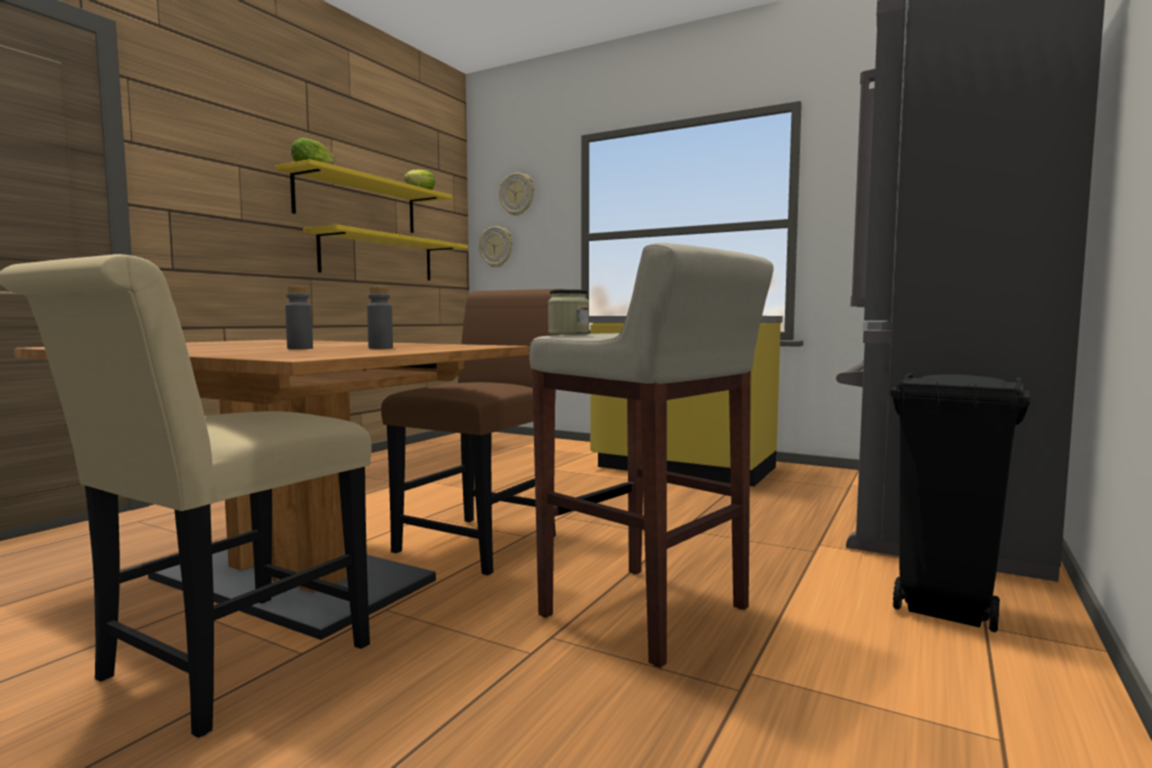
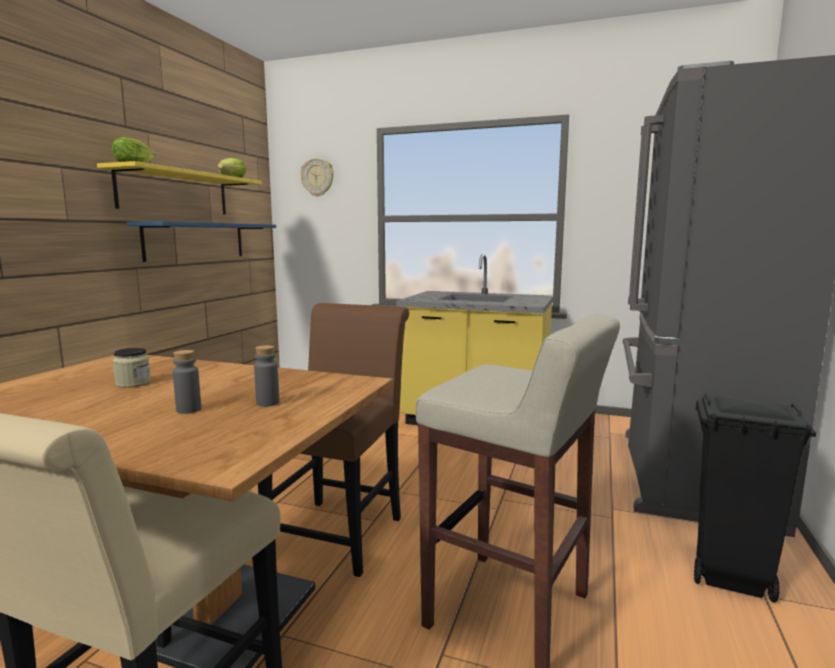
camera: 10 degrees left, 5 degrees up
yellow shelf [303,225,468,281] -> blue shelf [127,221,276,262]
wall clock [479,226,513,268] -> none
jar [548,289,589,335] -> jar moved to [112,348,151,388]

